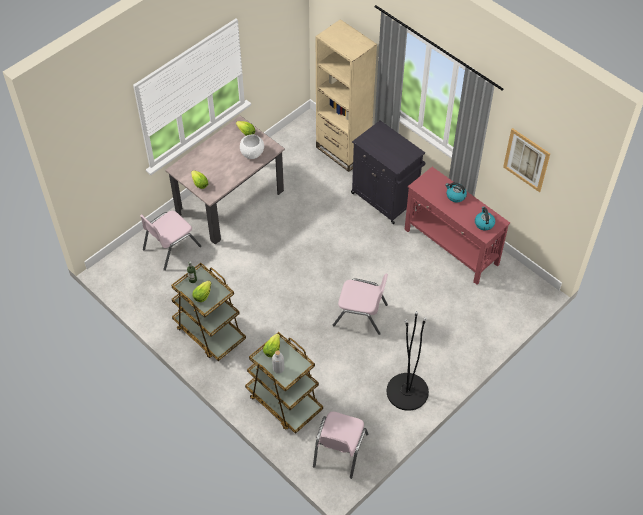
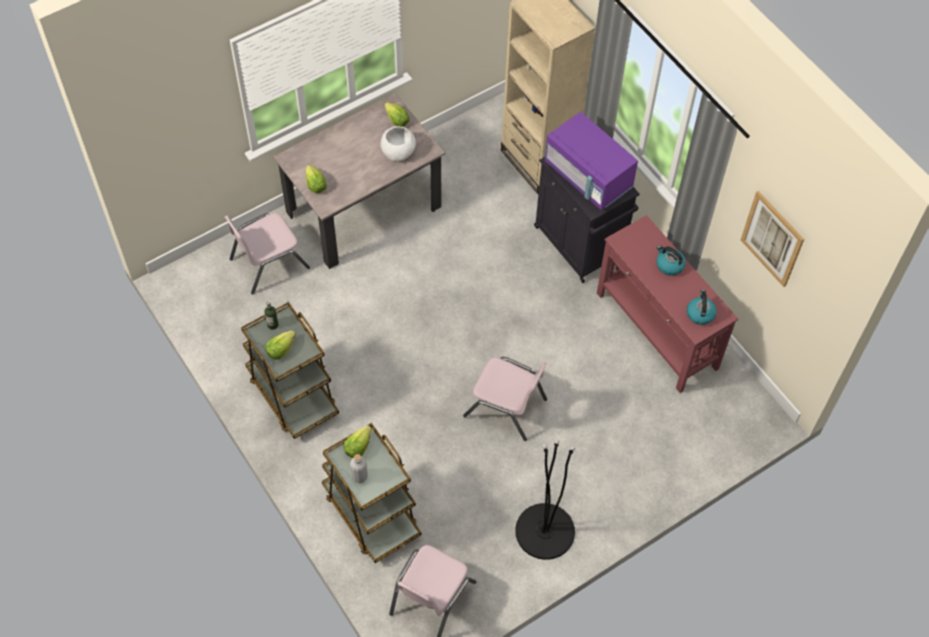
camera: 10 degrees right, 5 degrees up
none -> purple microwave [545,112,638,210]

